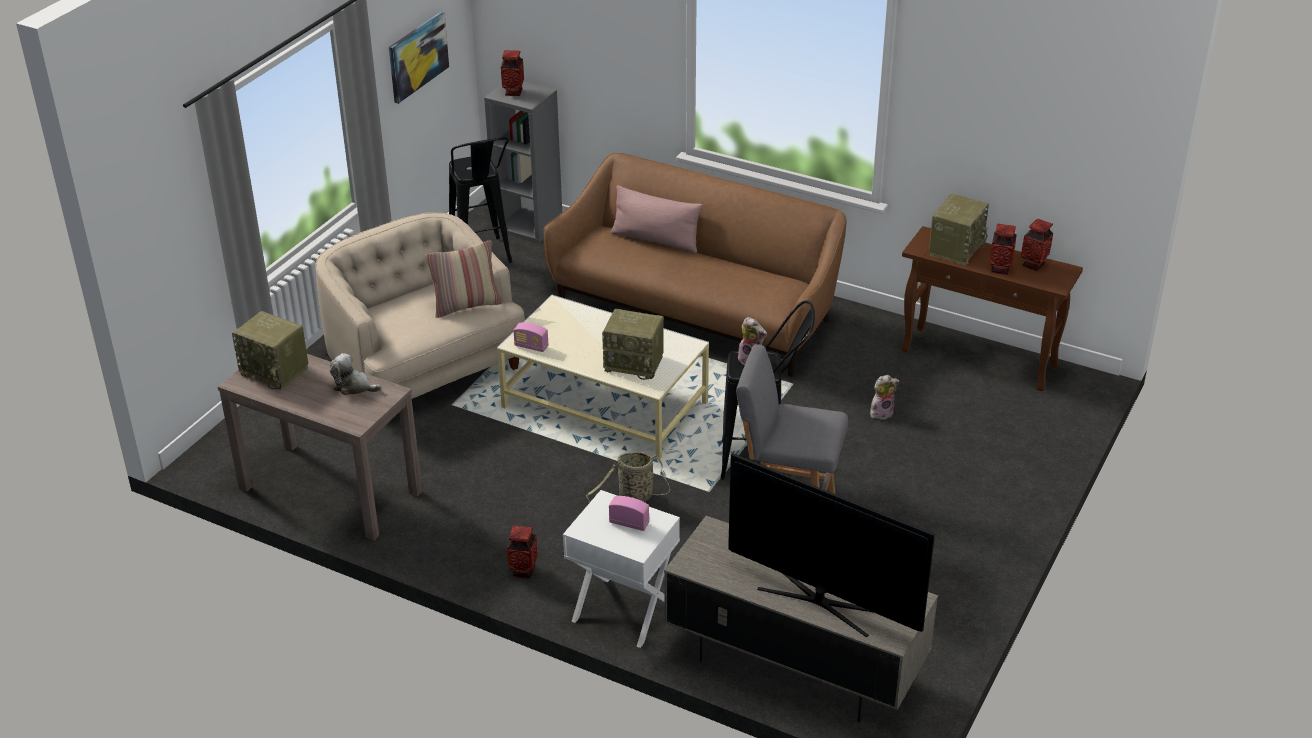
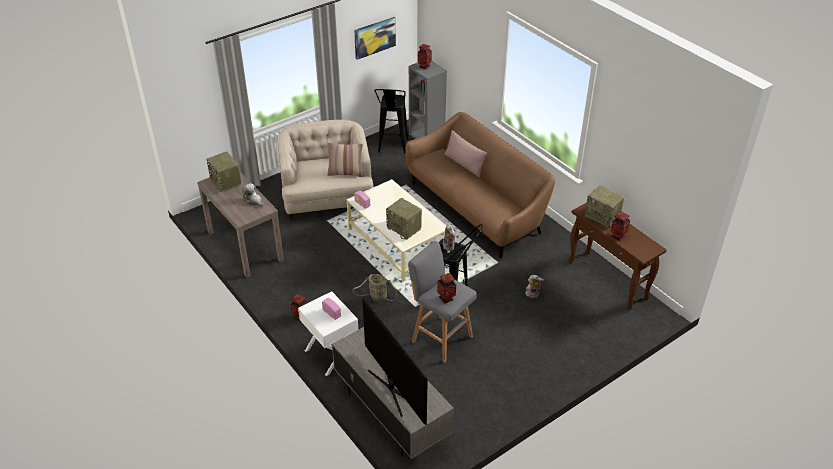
camera: 25 degrees right, 5 degrees up
radio [929,194,989,265] -> radio turned 75 degrees clockwise [585,185,624,228]
vase [1021,219,1053,271] -> vase moved to [437,273,456,304]

